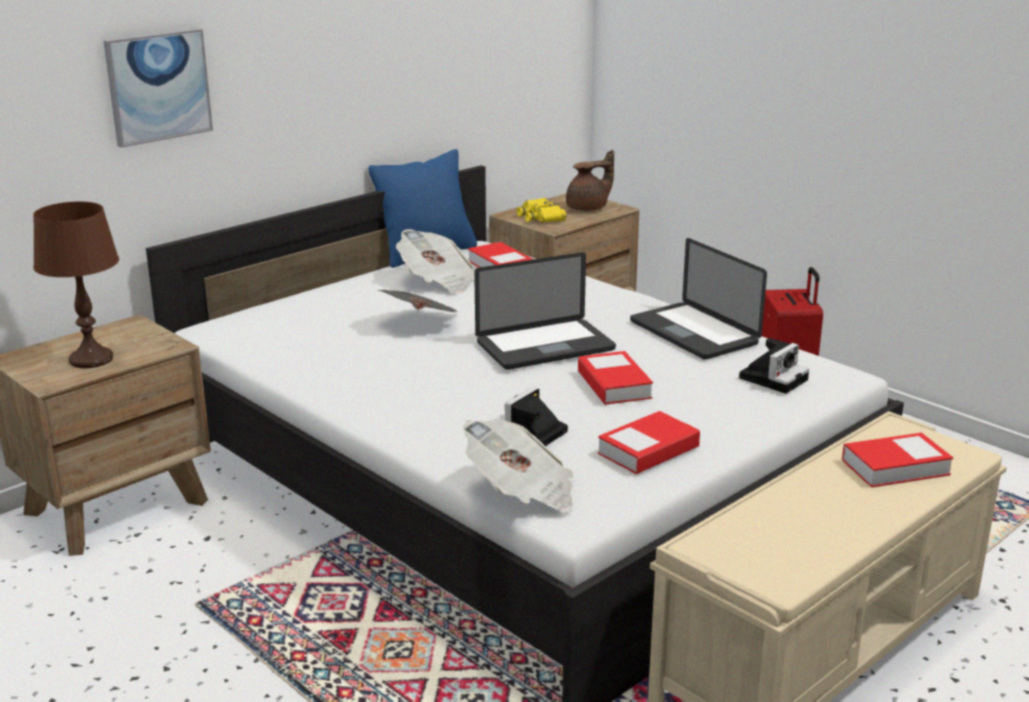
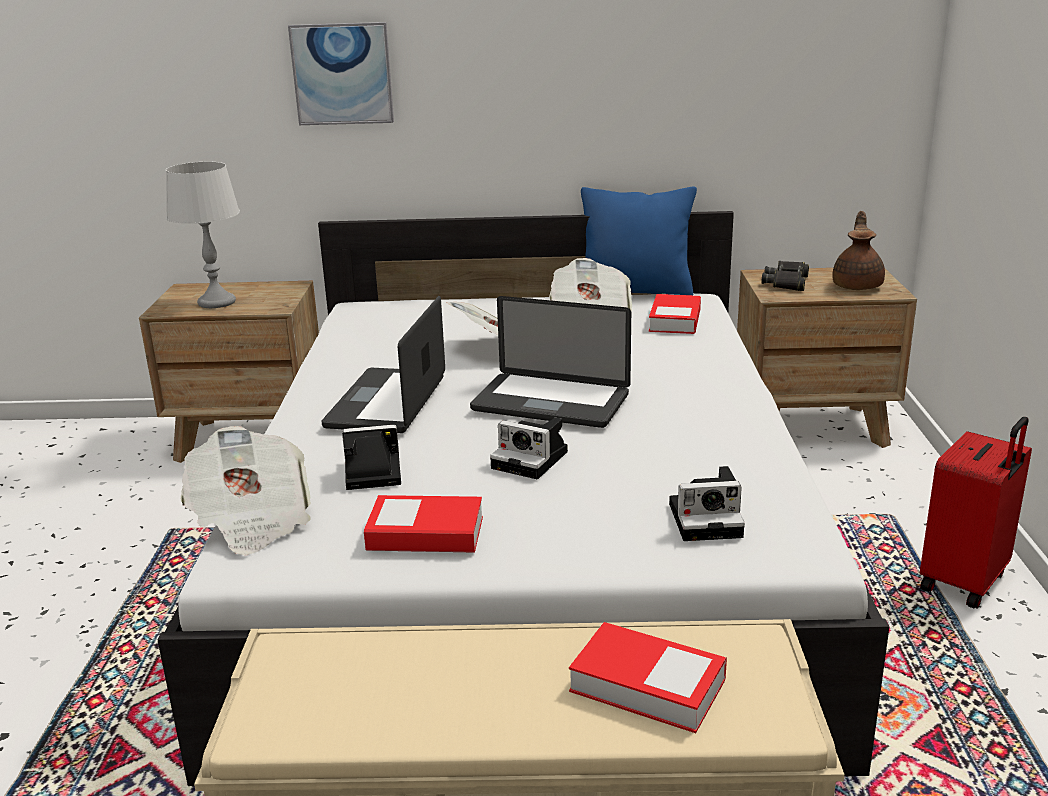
camera: 45 degrees right, 0 degrees up
brown table lamp [33,201,119,368] -> grey table lamp [166,162,240,308]
yellow binoculars [517,198,566,222] -> black binoculars [762,261,809,291]
brown teapot [566,150,614,211] -> brown teapot turned 90 degrees counterclockwise [832,211,885,290]
book [578,351,653,405] -> camera [490,418,568,479]
laptop [630,238,767,360] -> laptop moved to [321,296,445,433]

